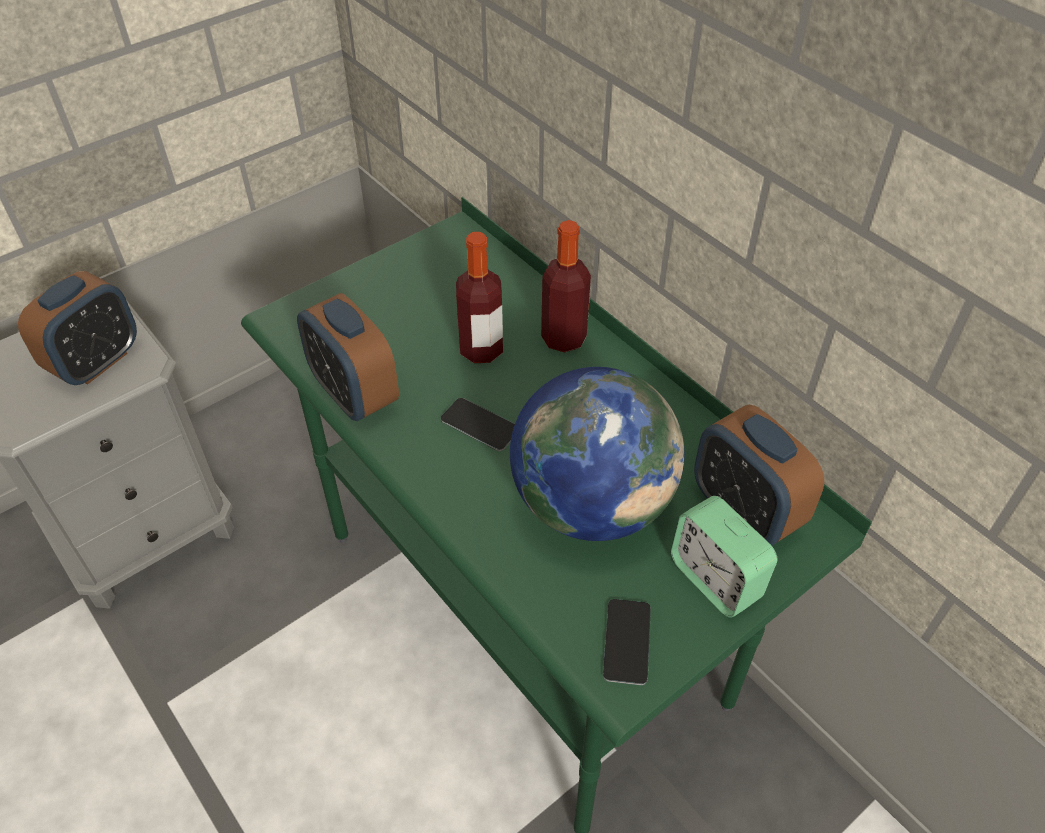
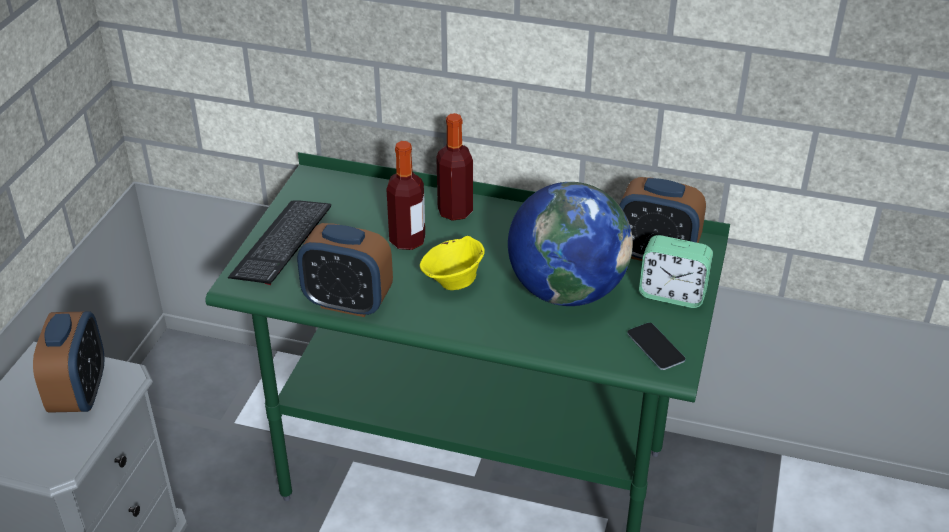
camera: 35 degrees left, 10 degrees down
phone [441,398,515,451] -> yellow bowl [420,236,485,290]
none -> keyboard [228,200,331,285]

